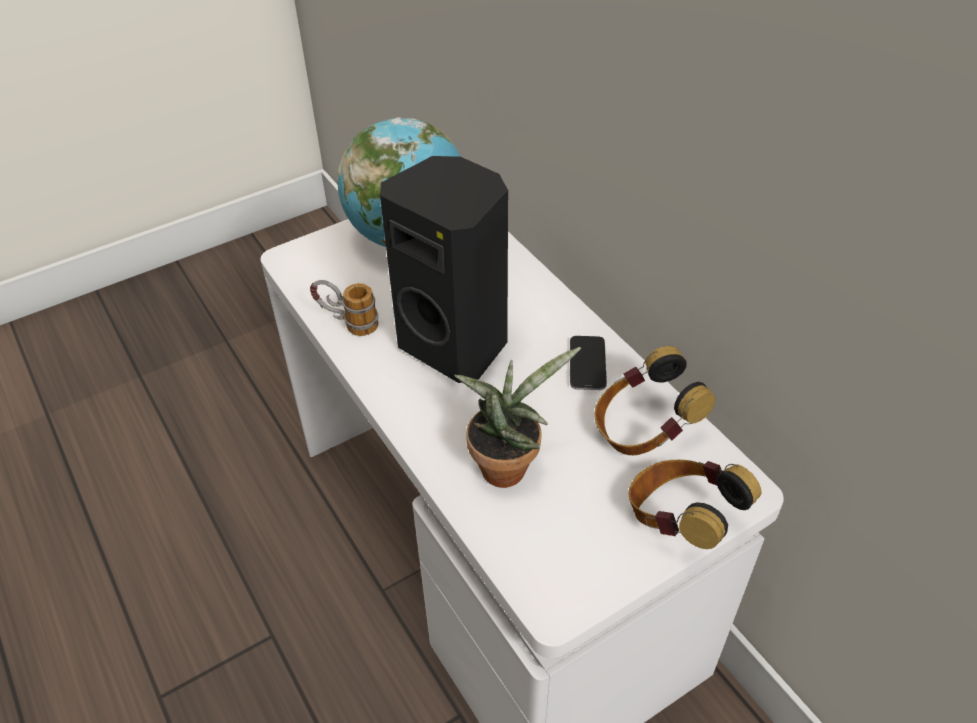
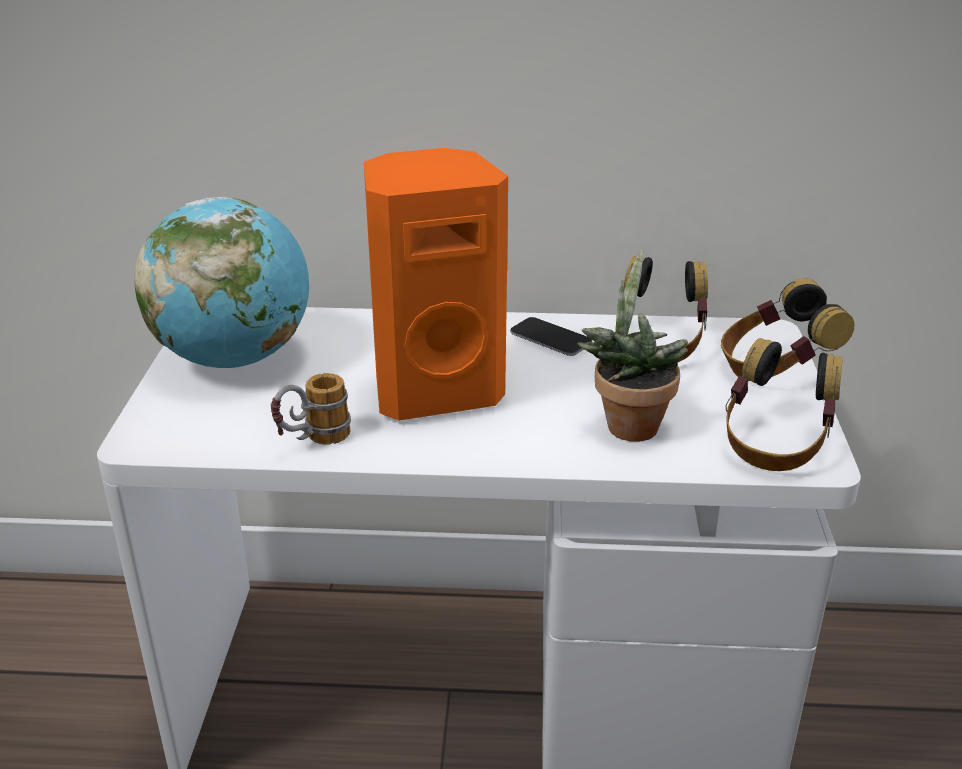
camera: 55 degrees left, 15 degrees down
black speaker [380,156,508,383] -> orange speaker [364,148,508,421]
none -> headphones [725,338,843,471]

